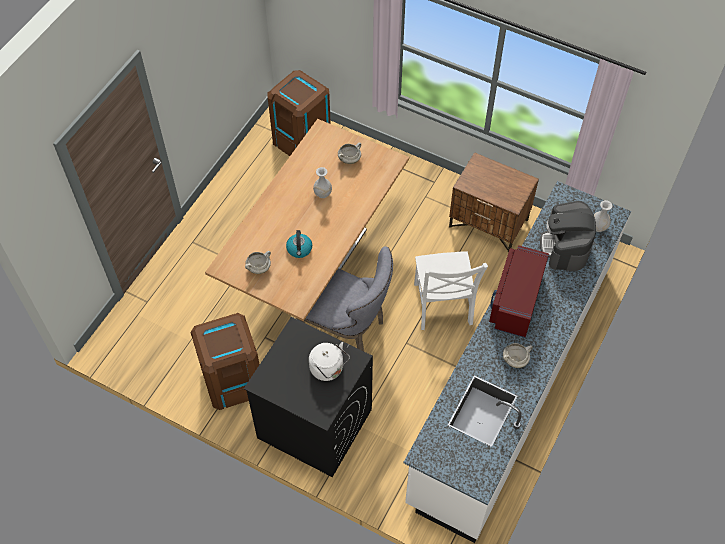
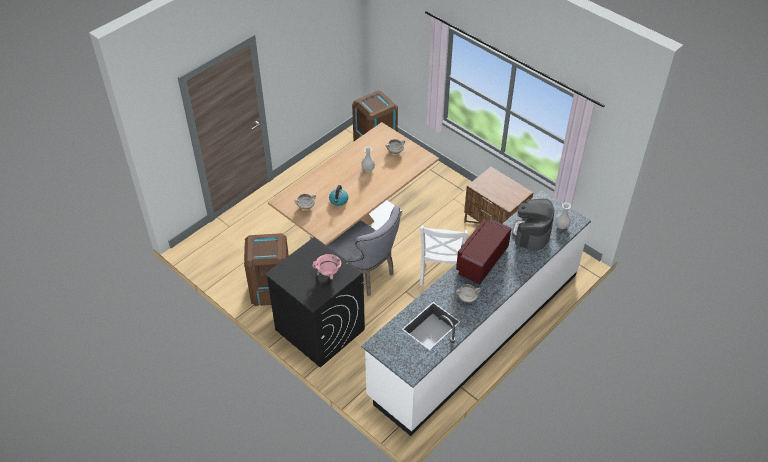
camera: 15 degrees right, 10 degrees down
white kettle [309,342,350,381] -> pink cooking pot [312,254,341,279]

